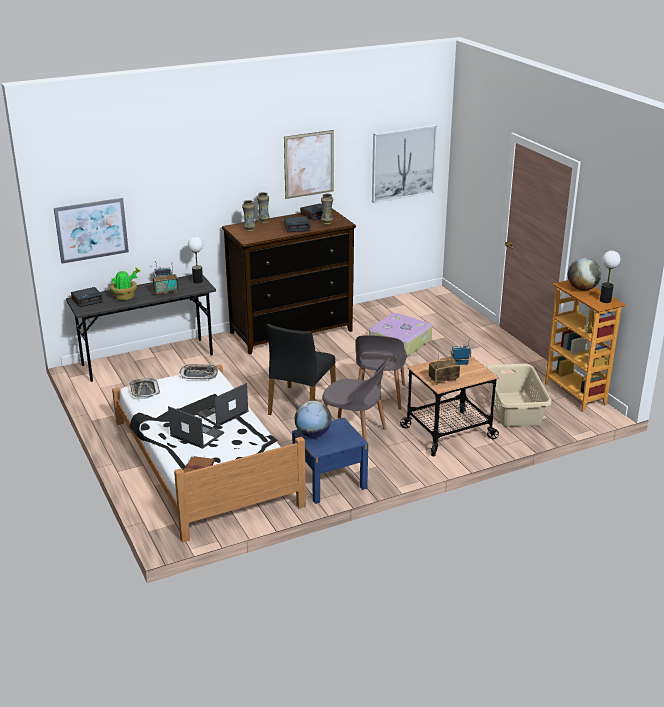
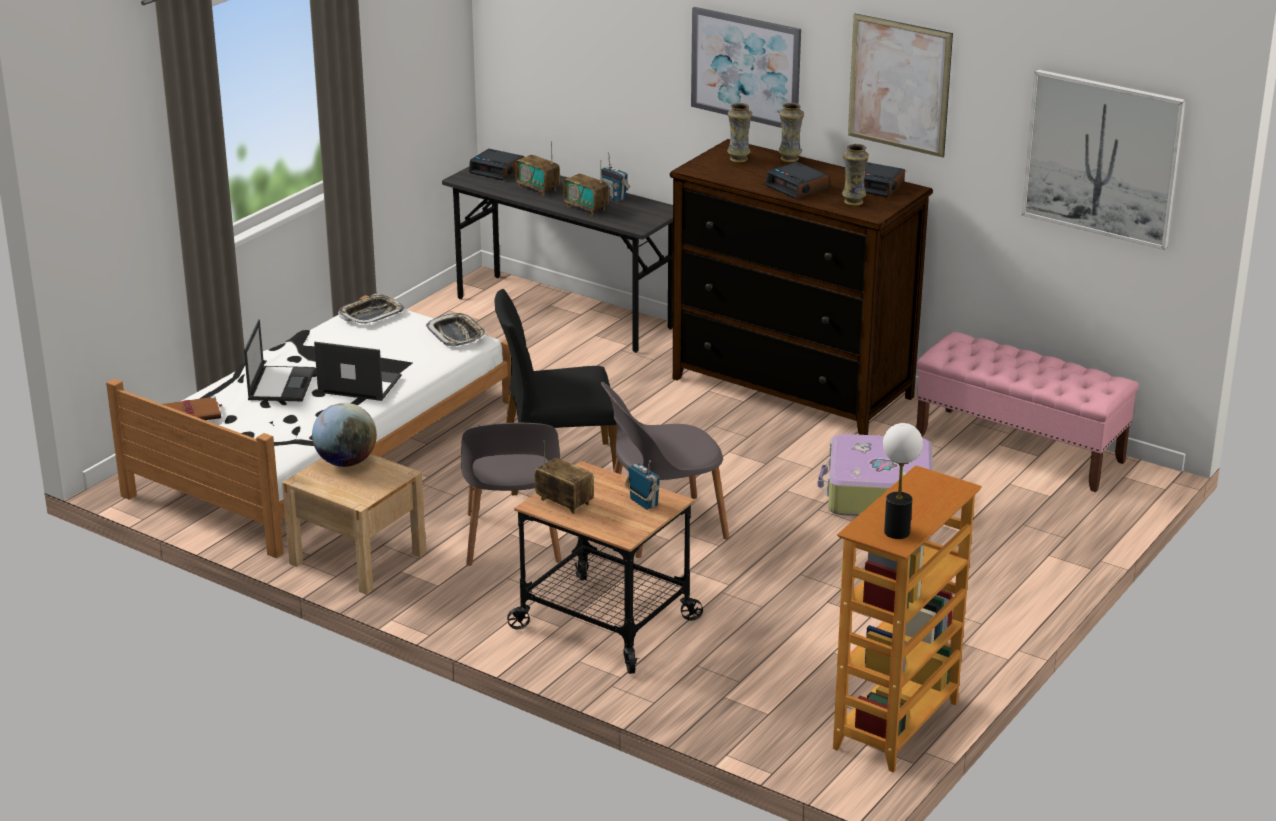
camera: 60 degrees right, 0 degrees up
picture [54,198,129,264] -> picture moved to [691,7,801,128]
potted plant [110,267,140,300] -> radio [515,141,560,196]
table lamp [188,237,203,283] -> none
blue nightstand [292,418,368,504] -> beige nightstand [282,454,426,595]
beige laundry basket [486,363,552,426] -> none
globe [567,258,601,291] -> none
none -> pink bench [916,332,1139,492]

